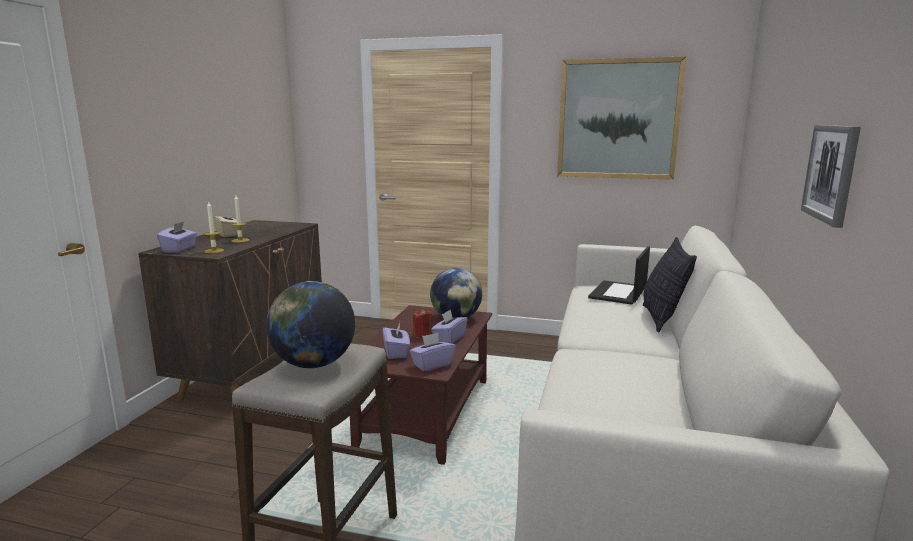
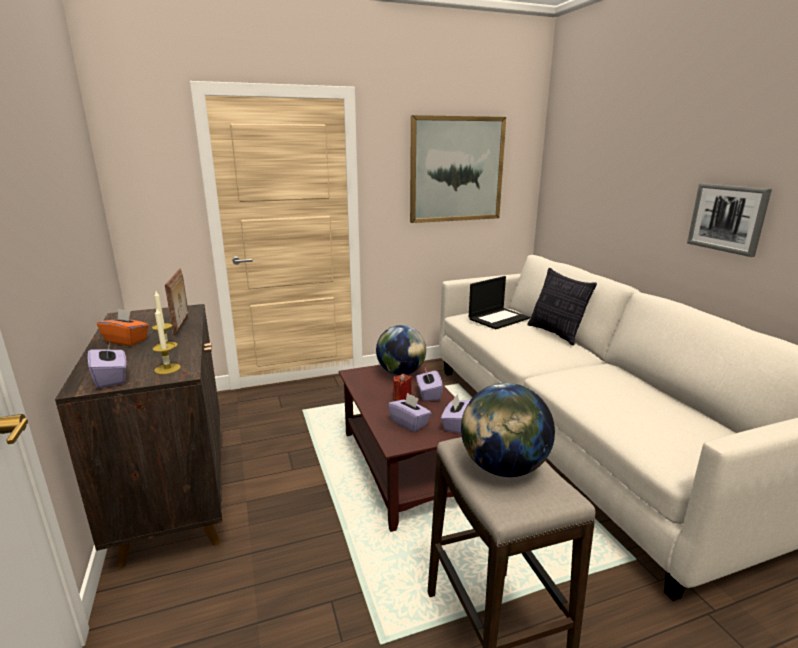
camera: 35 degrees left, 5 degrees up
beige tissue box [213,210,238,237] -> orange tissue box [97,309,149,346]
laptop [588,246,650,305] -> laptop turned 120 degrees counterclockwise [469,276,530,330]
none -> picture frame [165,269,188,337]

